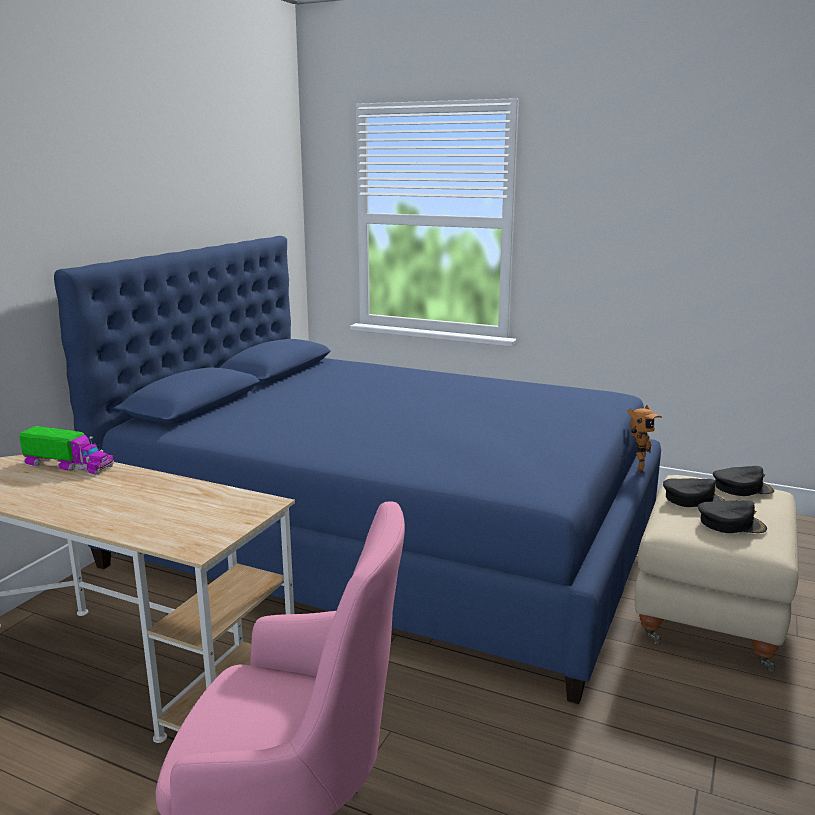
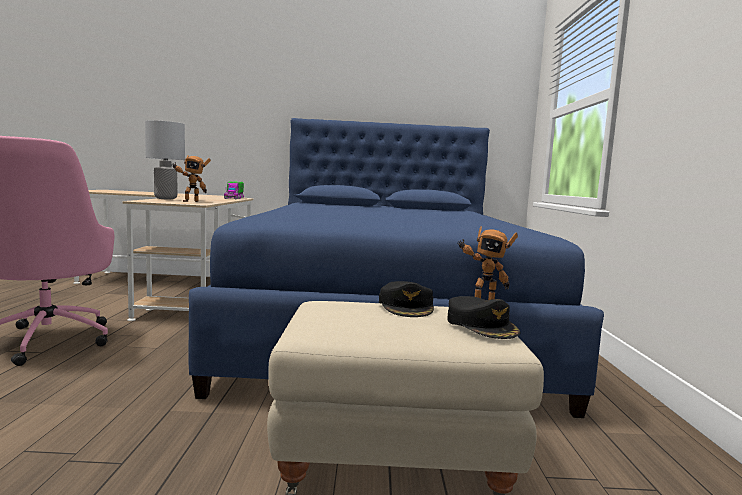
camera: 65 degrees right, 10 degrees down
black cap [698,500,767,533] -> none
none -> grey table lamp [145,120,185,199]
none -> toy robot [172,155,211,202]

